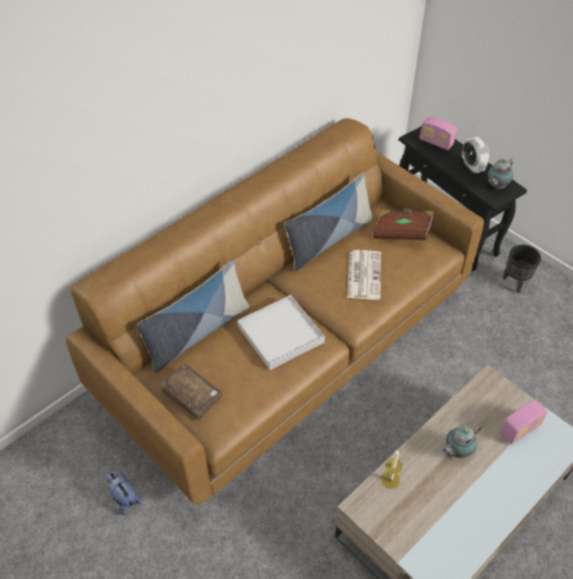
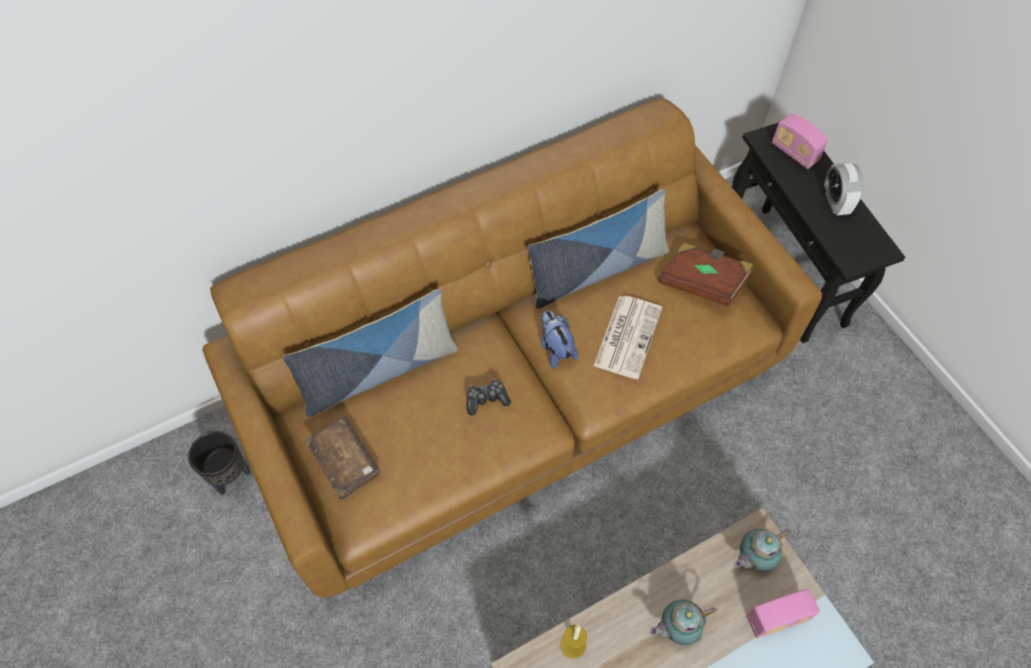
camera: 15 degrees right, 10 degrees up
plush toy [107,472,142,515] -> plush toy moved to [541,310,578,369]
white tray [237,295,325,370] -> game controller [467,379,511,416]
teapot [488,159,513,189] -> teapot moved to [734,528,790,571]
black planter [503,245,541,293] -> black planter moved to [188,431,250,495]

